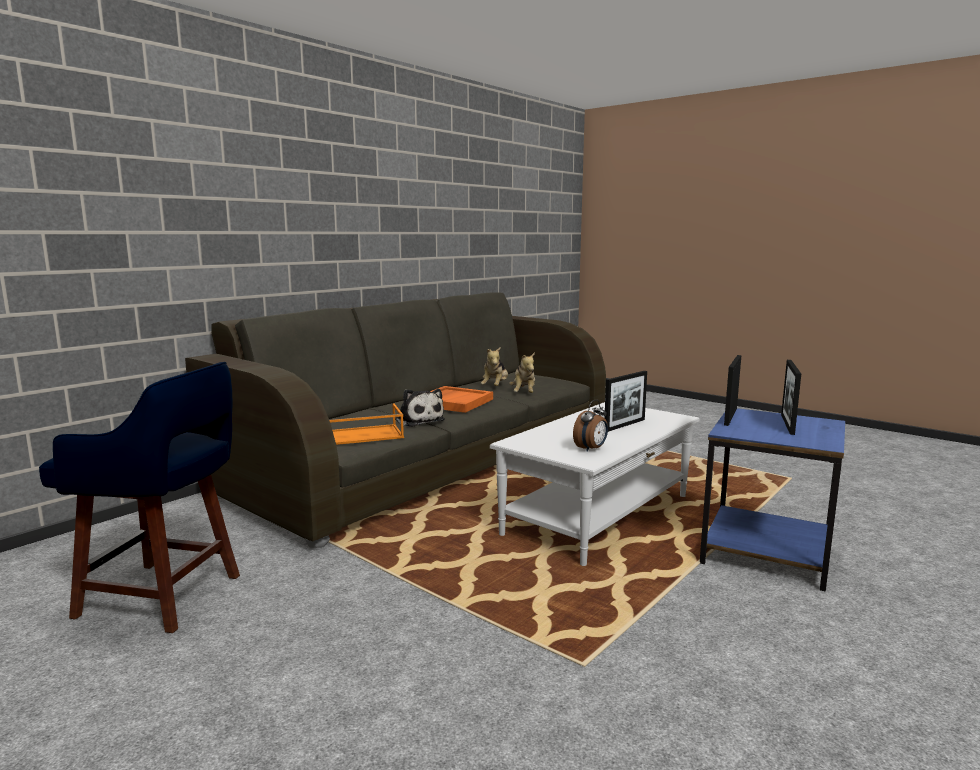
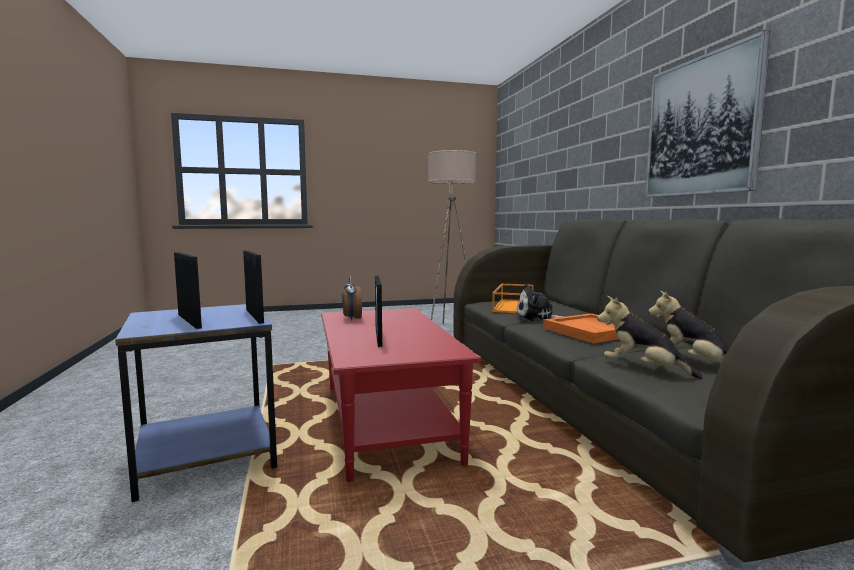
camera: 125 degrees right, 5 degrees down
blue stool [39,362,240,633] -> beige floor lamp [428,150,476,324]
white coffee table [490,402,700,566] -> red coffee table [321,308,481,482]
none -> picture [645,30,771,197]

